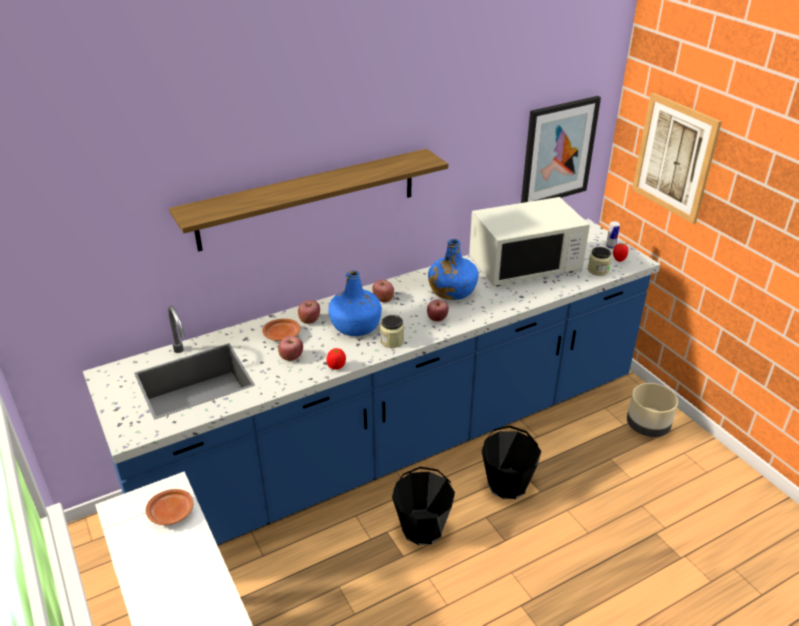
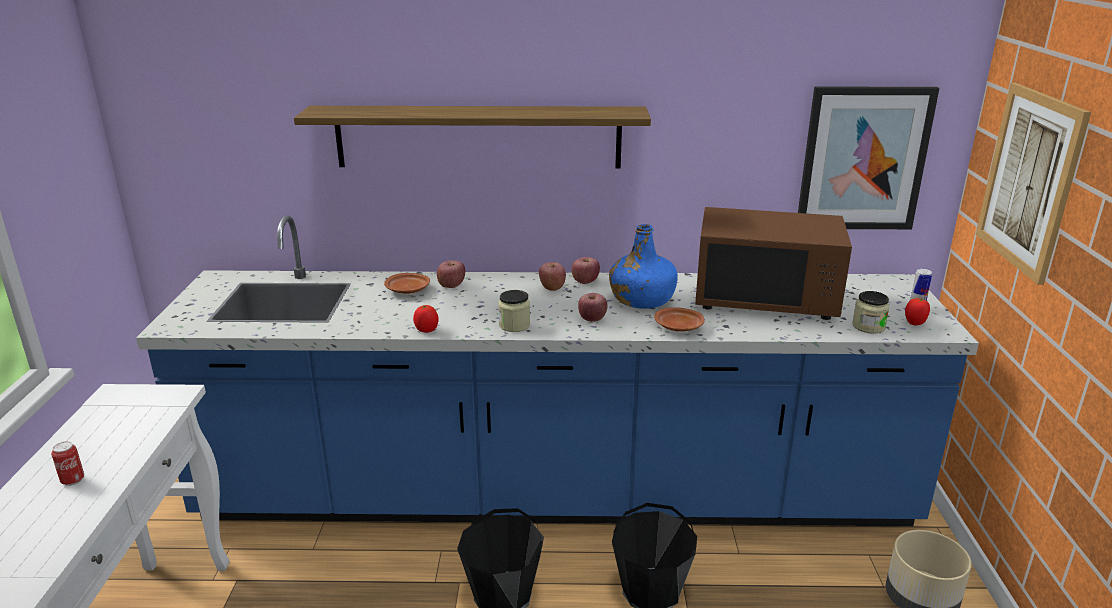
camera: 30 degrees right, 10 degrees down
brown plate [146,489,193,525] -> brown plate moved to [654,307,705,332]
apple [278,336,303,361] -> apple moved to [571,257,600,284]
blue bottle [328,270,382,336] -> none
white microwave [469,197,590,286] -> brown microwave [695,207,852,320]
none -> can [51,441,84,486]

